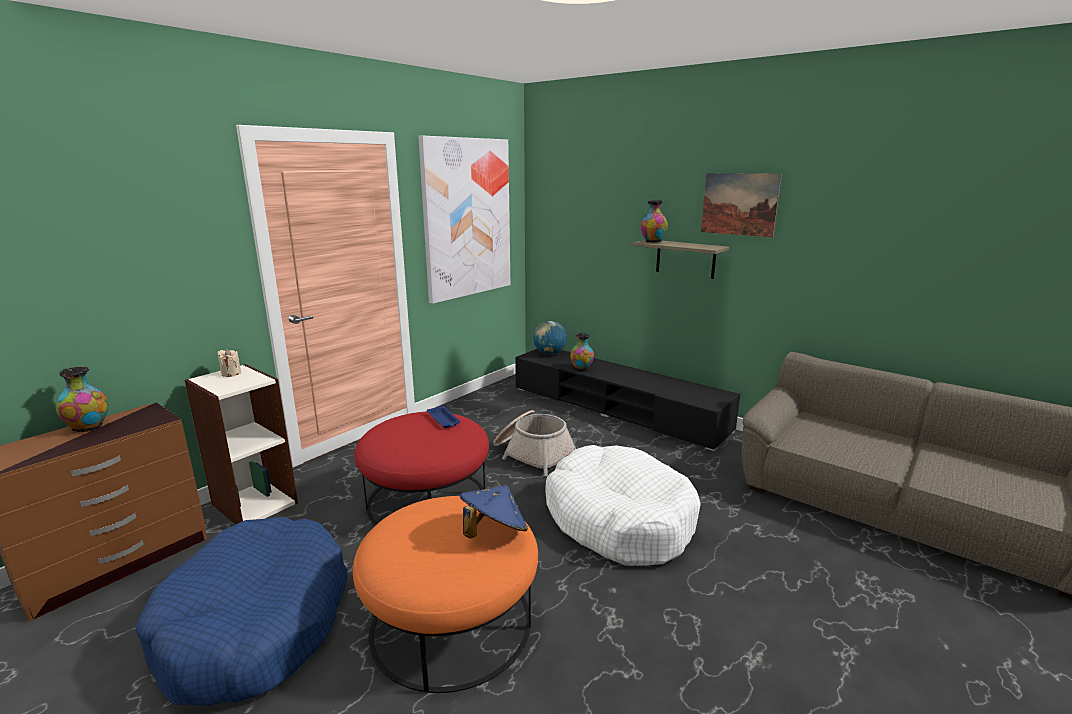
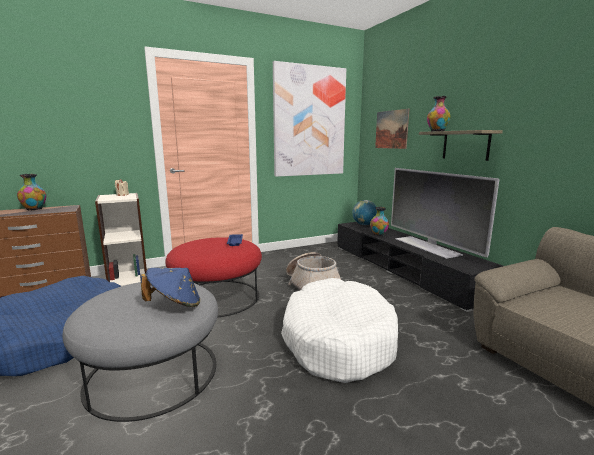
camera: 25 degrees right, 5 degrees down
orange ottoman [353,496,538,693] -> grey ottoman [62,282,218,422]
picture [701,173,782,237] -> picture moved to [375,109,409,149]
none -> television [391,168,499,259]

